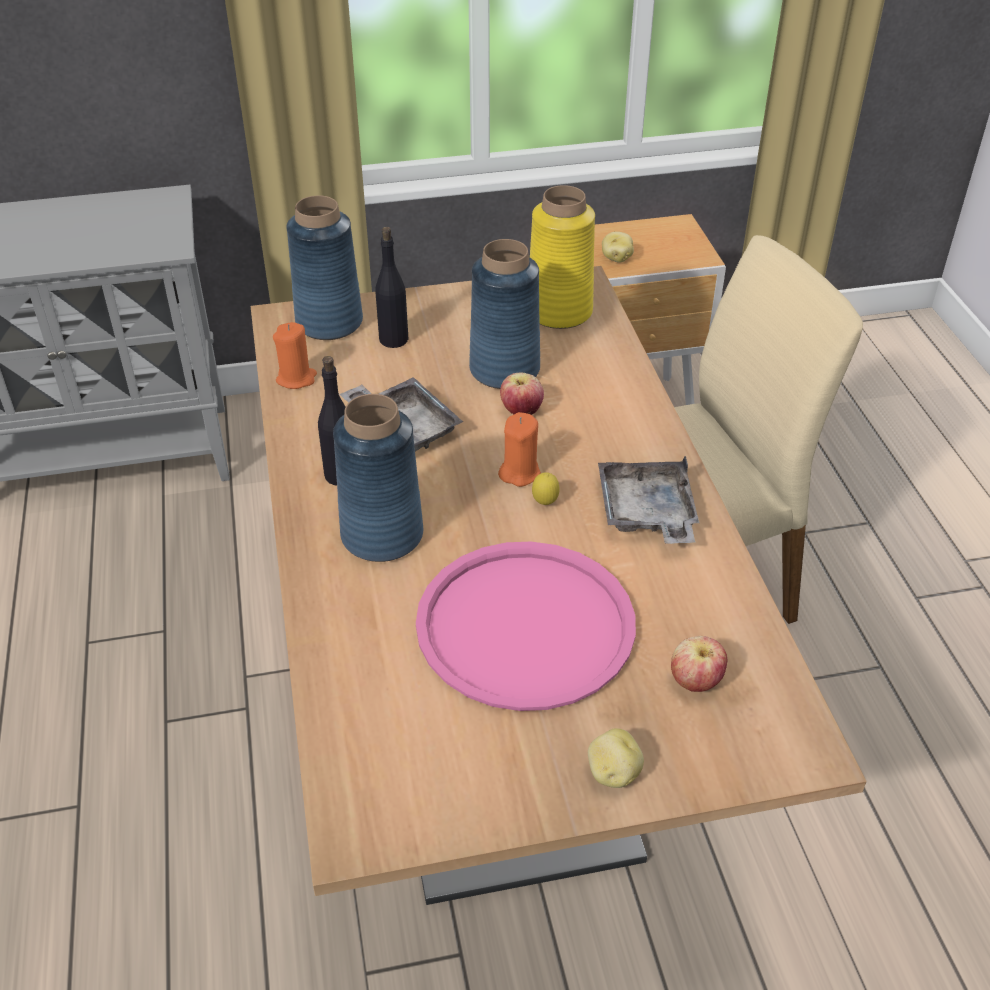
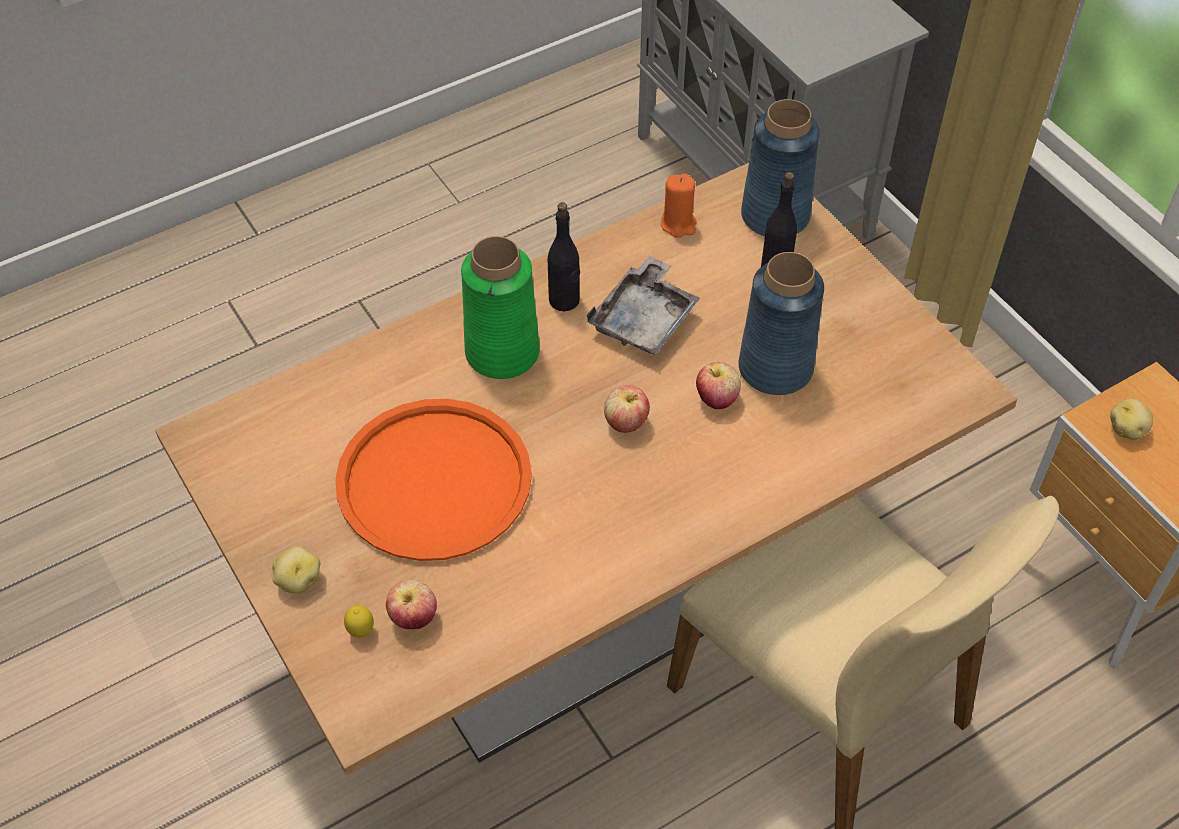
camera: 70 degrees right, 10 degrees up
blue vase [333,394,423,562] -> green vase [461,236,540,379]
pink tray [416,542,636,711] -> orange tray [335,399,532,561]
orange candle [498,412,541,487] -> apple [604,385,650,433]
yellow vase [530,185,595,329] -> none
lemon [532,472,560,505] -> lemon moved to [344,605,374,637]
grey tray [598,455,699,544] -> none

